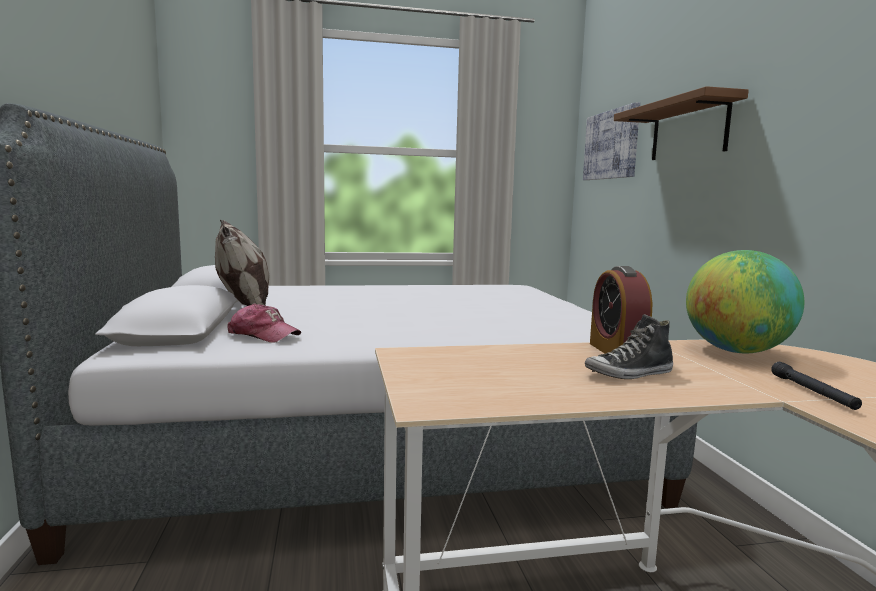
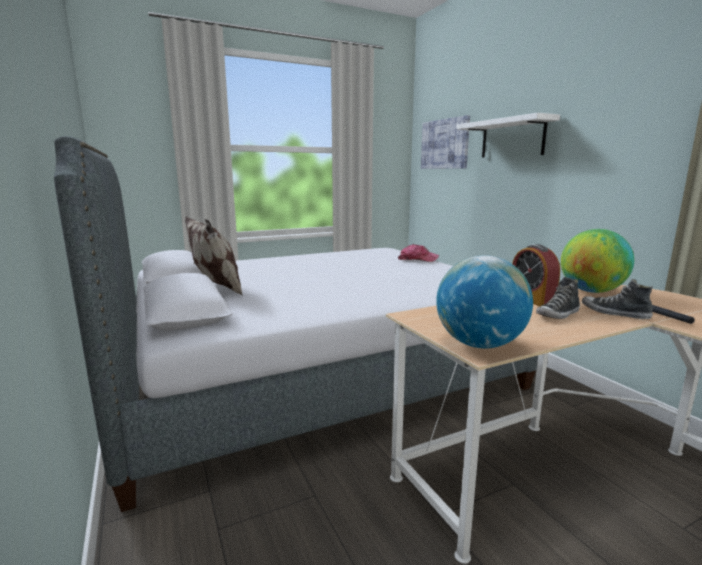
camera: 15 degrees left, 5 degrees up
cap [228,303,301,343] -> cap moved to [398,244,439,262]
brown shelf [614,86,749,160] -> white shelf [457,113,560,157]
none -> globe [436,255,533,348]
none -> shoe [582,279,653,319]

